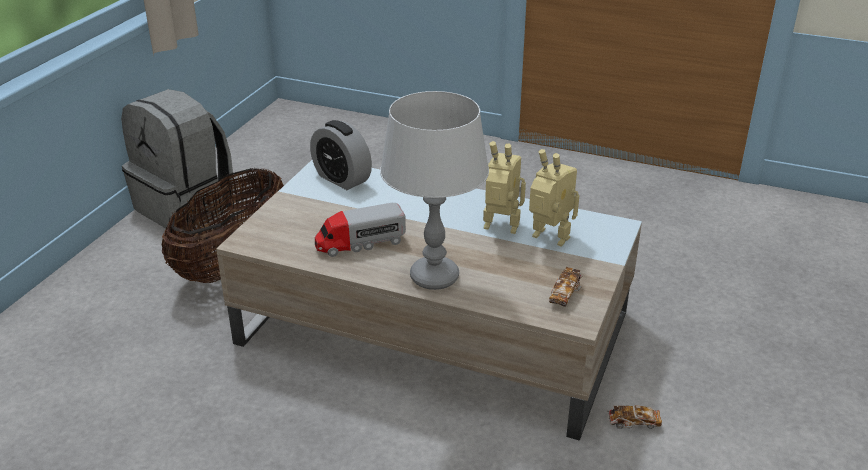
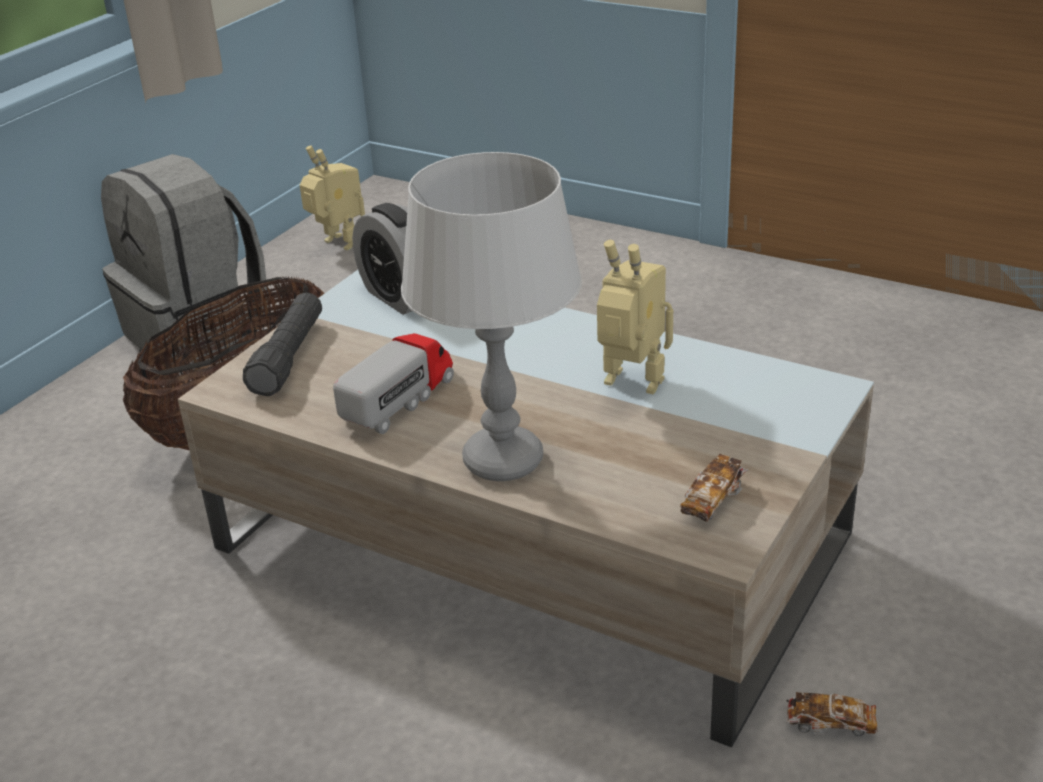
camera: 10 degrees right, 0 degrees up
toy truck [315,203,406,257] -> toy truck turned 135 degrees clockwise [333,333,454,434]
toy robot [529,149,579,247] -> toy robot moved to [300,145,365,251]
none -> black flashlight [243,293,322,396]

